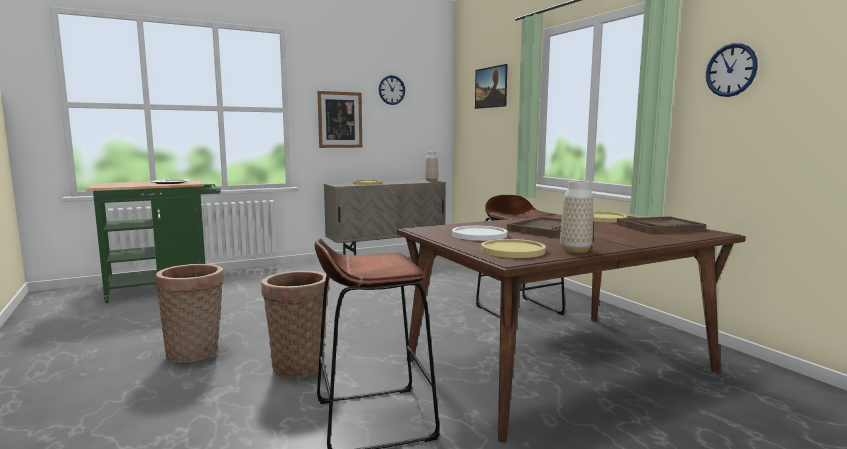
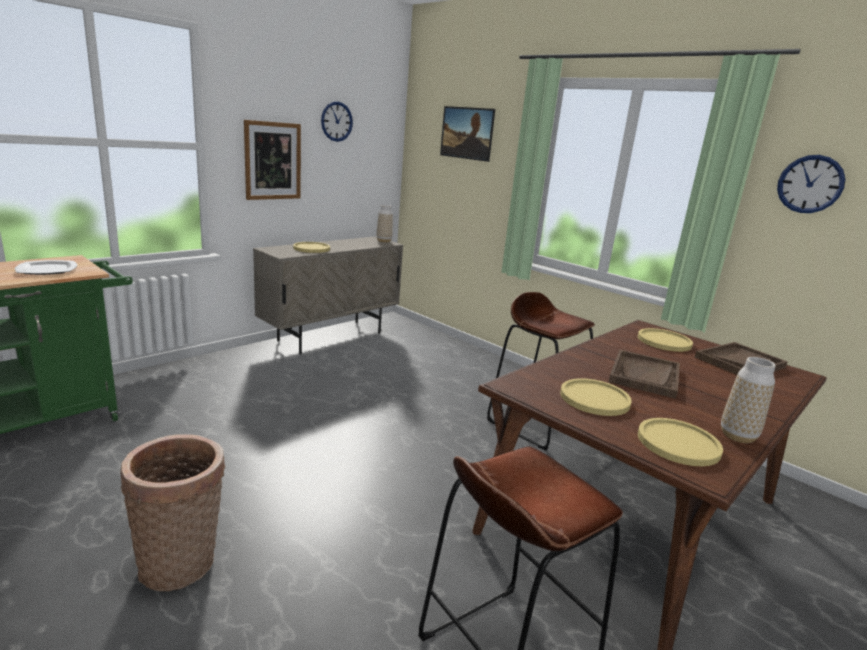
camera: 20 degrees left, 10 degrees up
basket [261,271,329,378] -> none
white plate [452,226,507,241] -> yellow plate [560,378,632,416]

